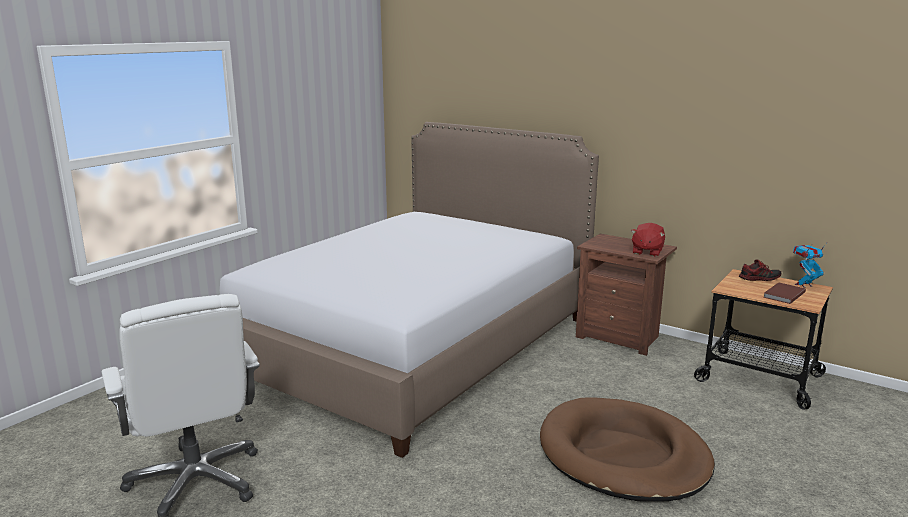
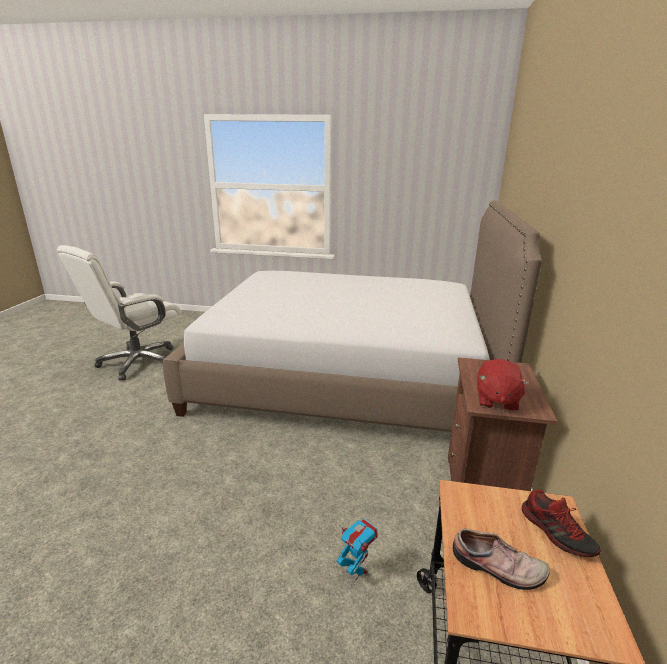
camera: 65 degrees right, 5 degrees up
brown dog bed [540,397,715,502] -> none
red plush toy [631,223,665,257] -> red plush toy turned 75 degrees counterclockwise [477,359,530,411]
brown book [763,282,806,304] -> shoe [453,529,550,590]
toy robot [793,243,827,288] -> toy robot moved to [337,519,378,580]

